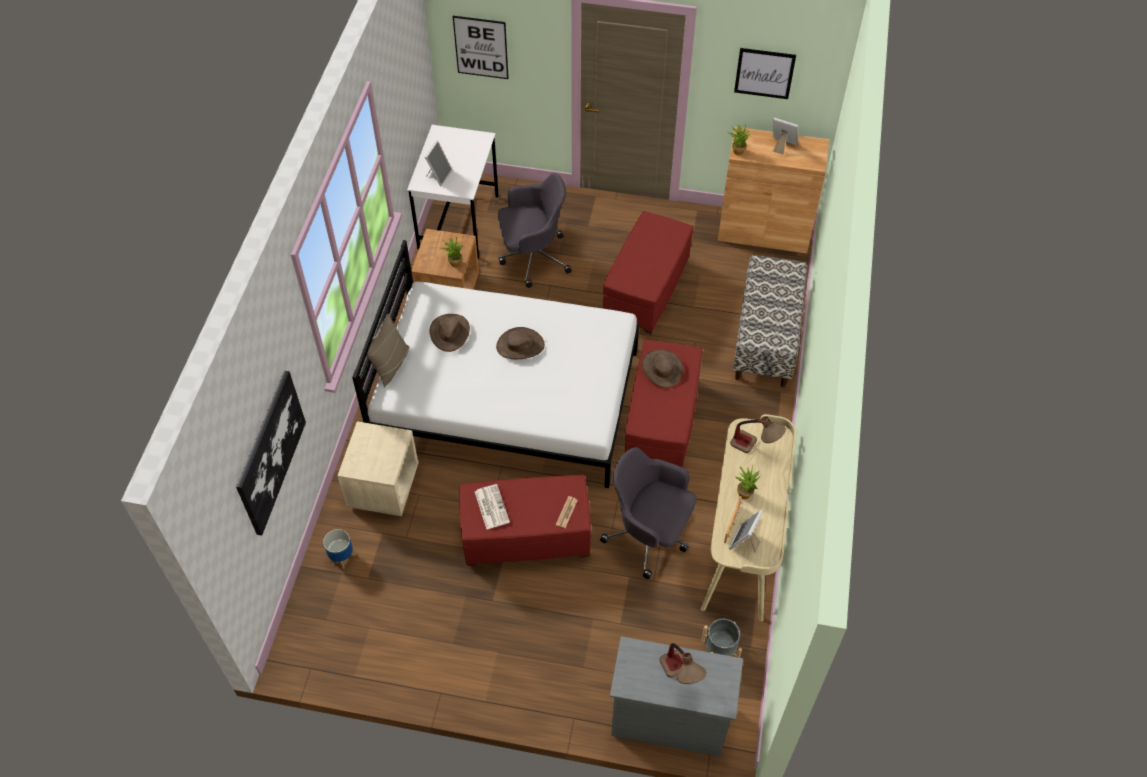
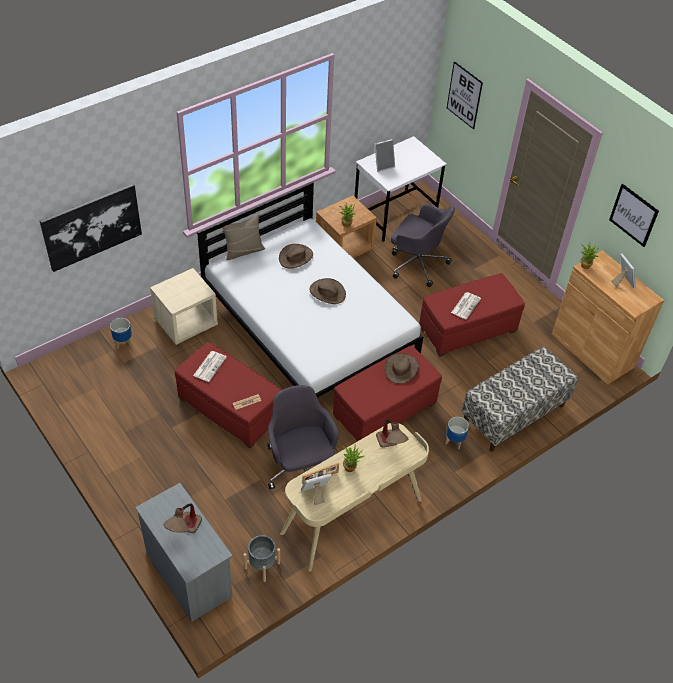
camera: 40 degrees right, 5 degrees down
none -> planter [445,417,469,449]
none -> newspaper [451,292,481,319]

